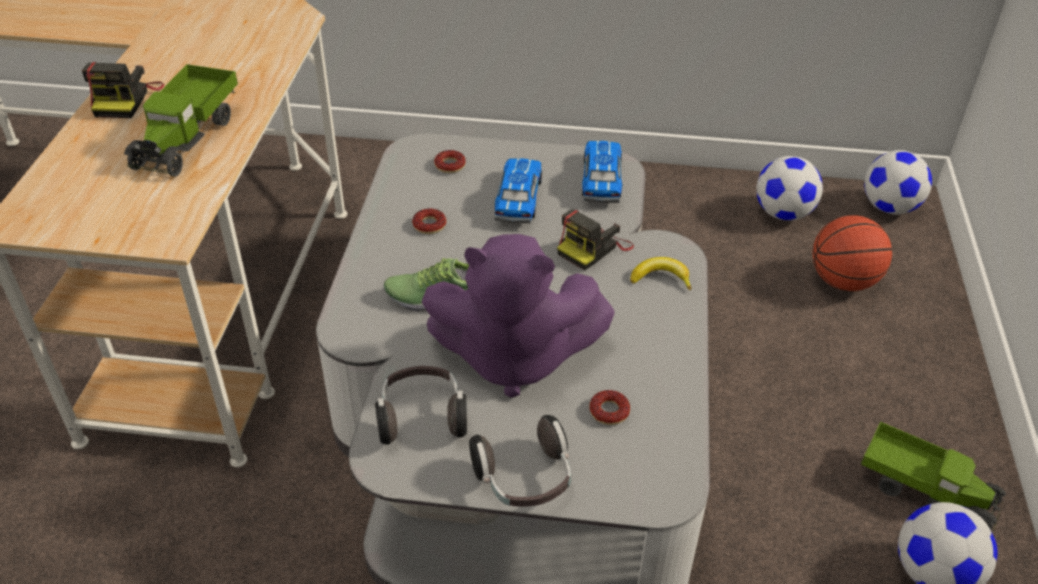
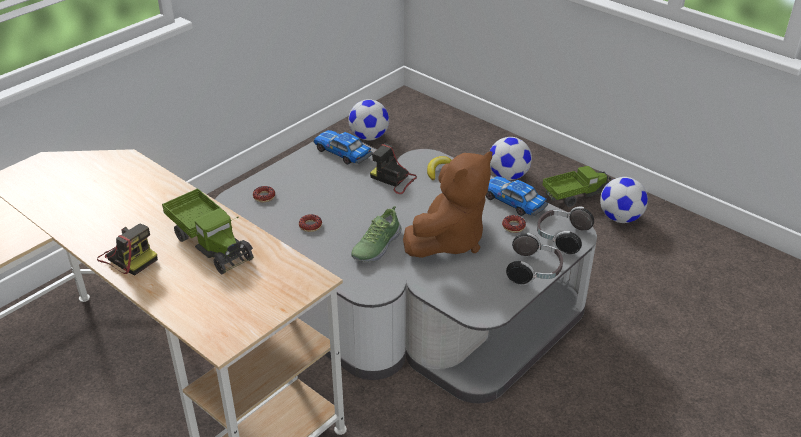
camera: 55 degrees left, 5 degrees down
headphones [375,366,467,445] -> headphones moved to [537,207,594,255]
purple plush toy [422,234,615,398] -> brown plush toy [403,151,492,258]
toy car [495,158,542,223] -> toy car moved to [486,176,548,216]
camera [557,209,634,270] -> camera turned 135 degrees clockwise [370,143,417,194]
basketball [812,215,892,291] -> none
football [864,150,932,215] -> football moved to [489,137,532,180]

